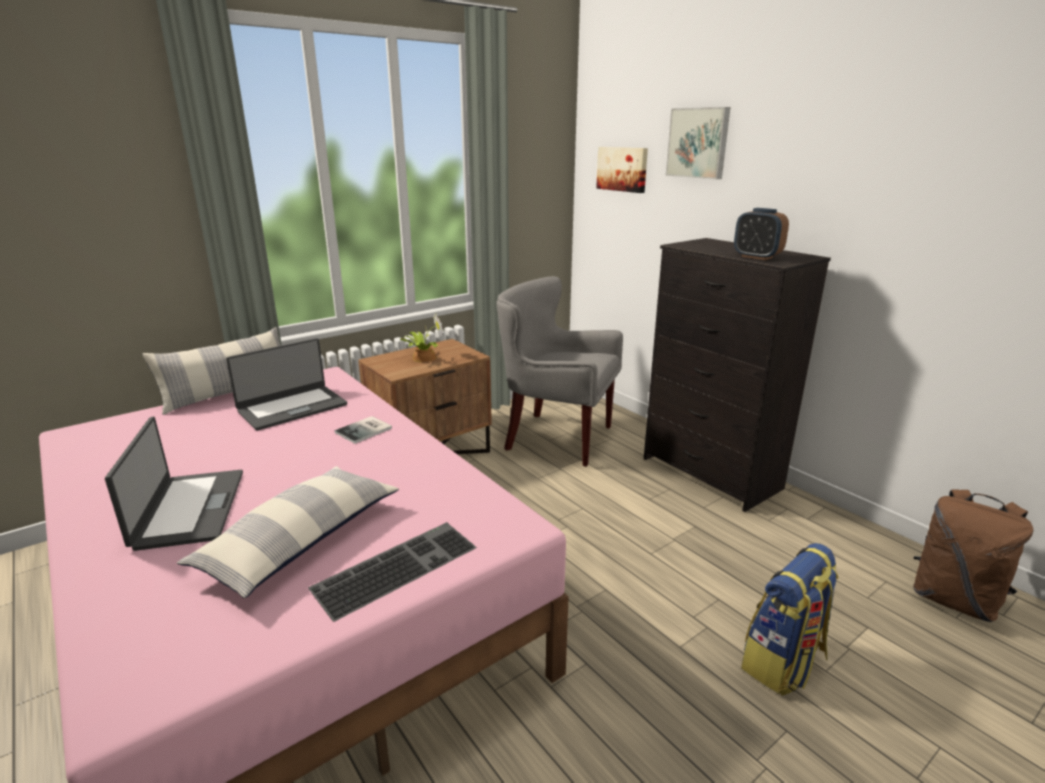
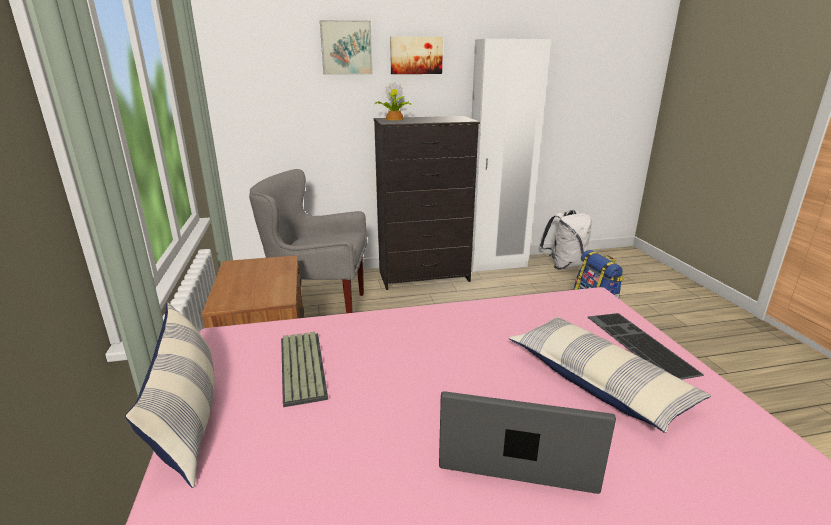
camera: 65 degrees left, 0 degrees up
laptop [226,338,347,431] -> keyboard [281,332,328,407]
book [335,416,392,444] -> none
potted plant [400,314,443,362] -> potted plant moved to [375,82,411,120]
grey armchair [497,276,623,467] -> grey armchair turned 45 degrees clockwise [249,169,367,313]
picture [596,147,648,193] -> picture moved to [390,36,443,74]
alarm clock [734,208,789,260] -> none
brown backpack [913,489,1033,622] -> white backpack [539,210,592,270]
none -> white wardrobe [471,39,551,272]

